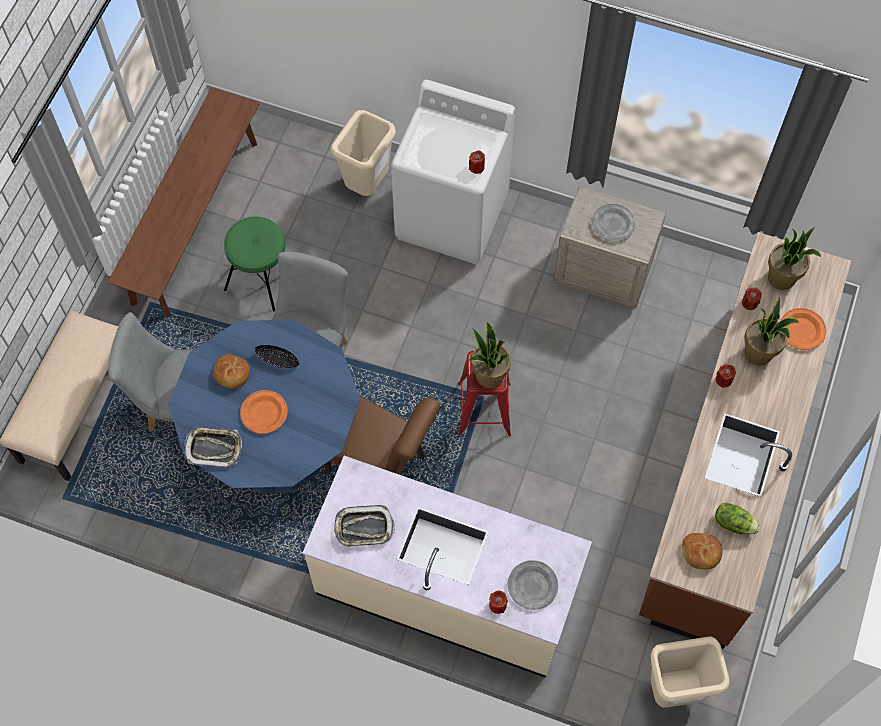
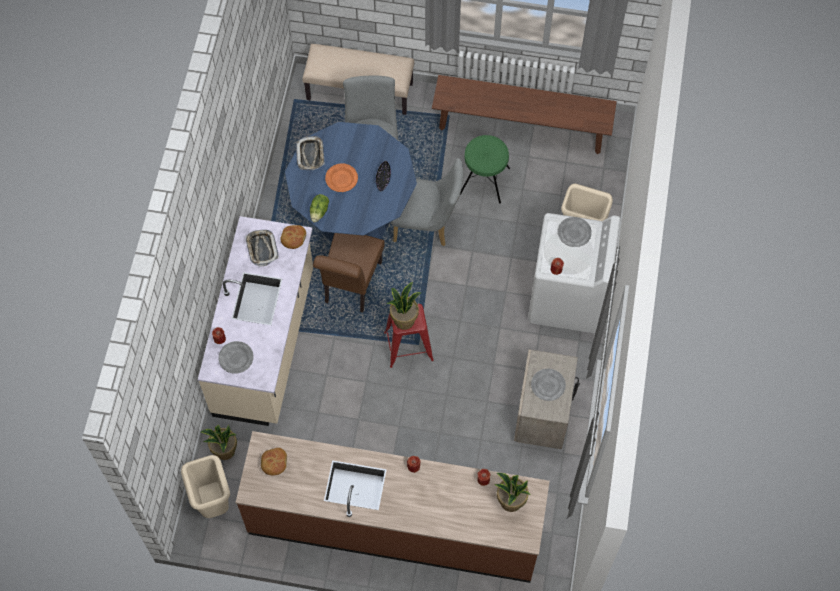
camera: 80 degrees right, 0 degrees up
bread [214,354,250,389] -> bread moved to [280,225,306,249]
lettuce [715,502,760,534] -> lettuce moved to [310,194,329,222]
potted plant [744,297,799,365] -> potted plant moved to [201,424,237,460]
orange plate [780,308,826,350] -> none
none -> grey plate [558,217,592,247]

